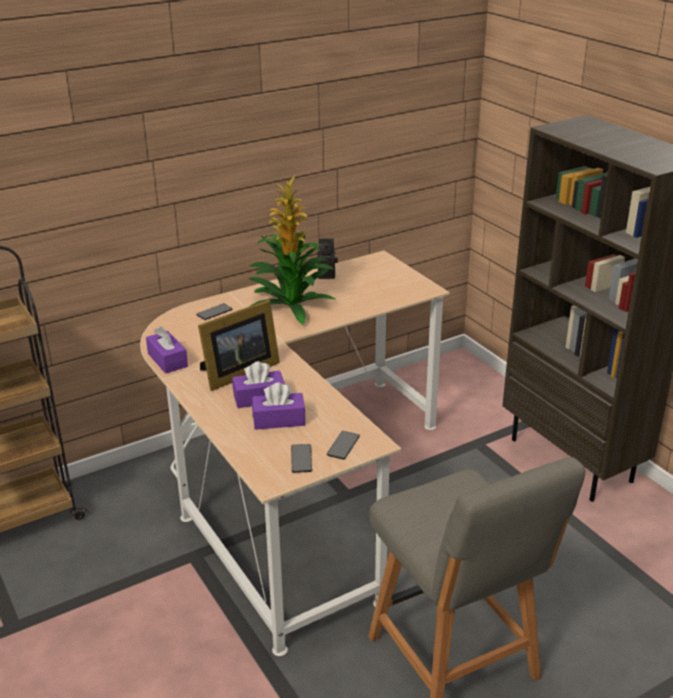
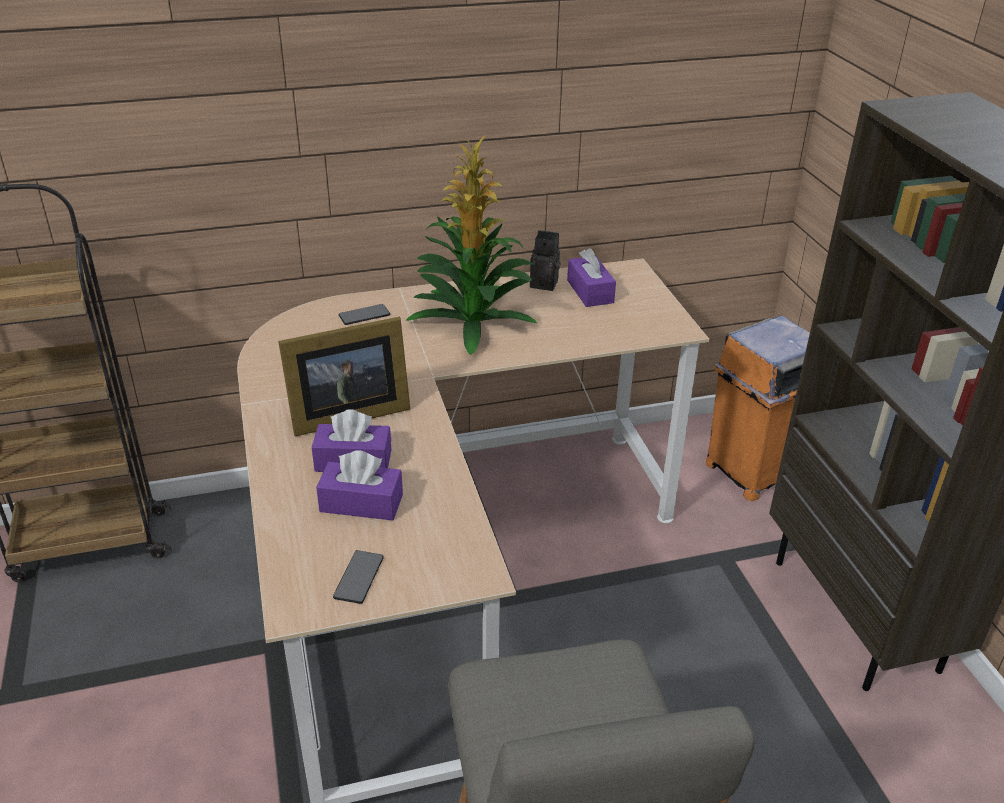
camera: 15 degrees right, 5 degrees up
purple tissue box [146,326,188,374] -> purple tissue box moved to [567,248,616,307]
phone [327,431,360,460] -> none
none -> orange trash can [706,316,810,501]

